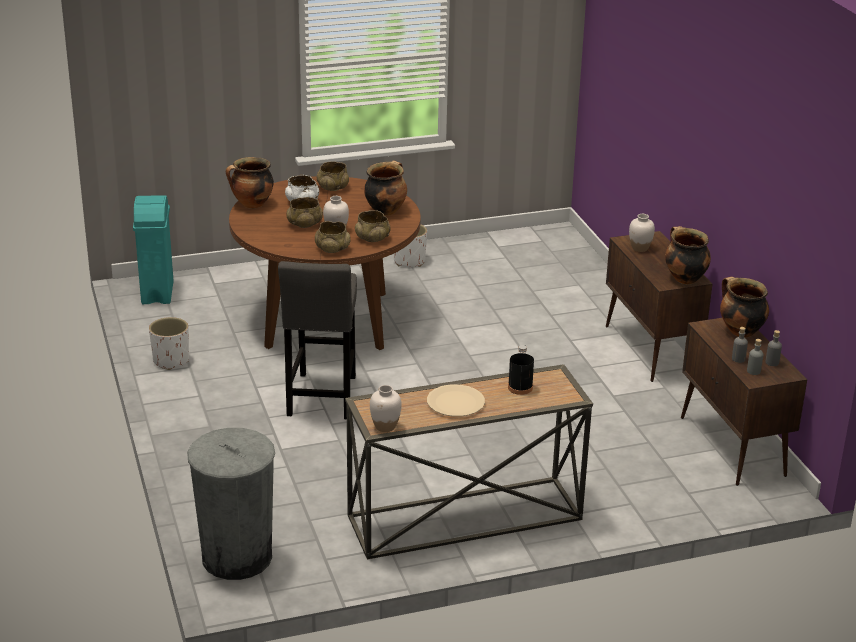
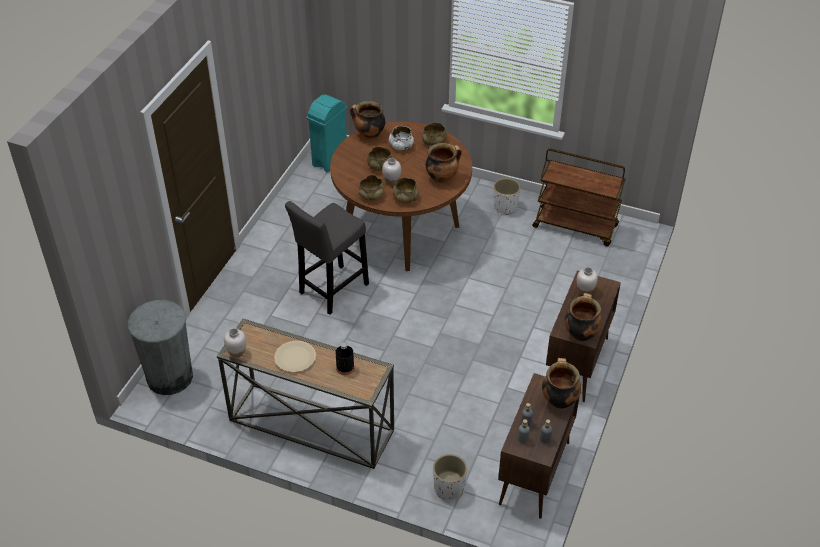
camera: 40 degrees right, 15 degrees up
white planter [149,317,189,370] -> white planter moved to [433,454,467,500]
none -> brown cart [532,149,626,246]

